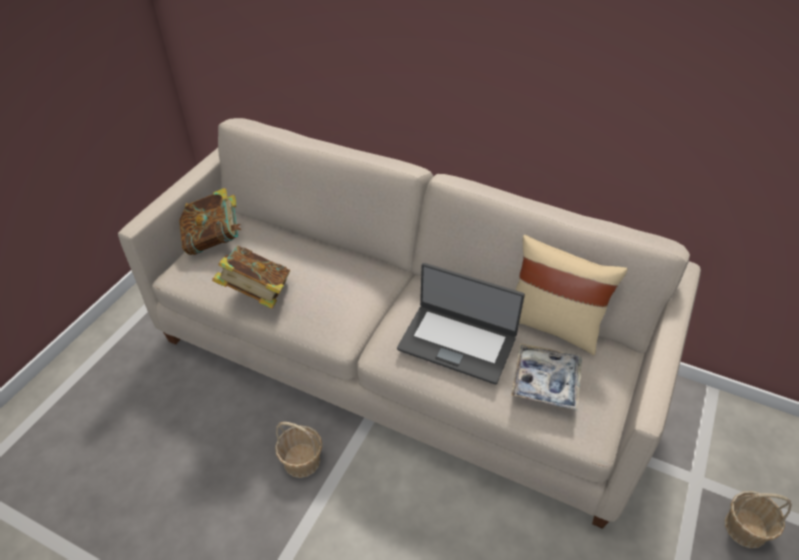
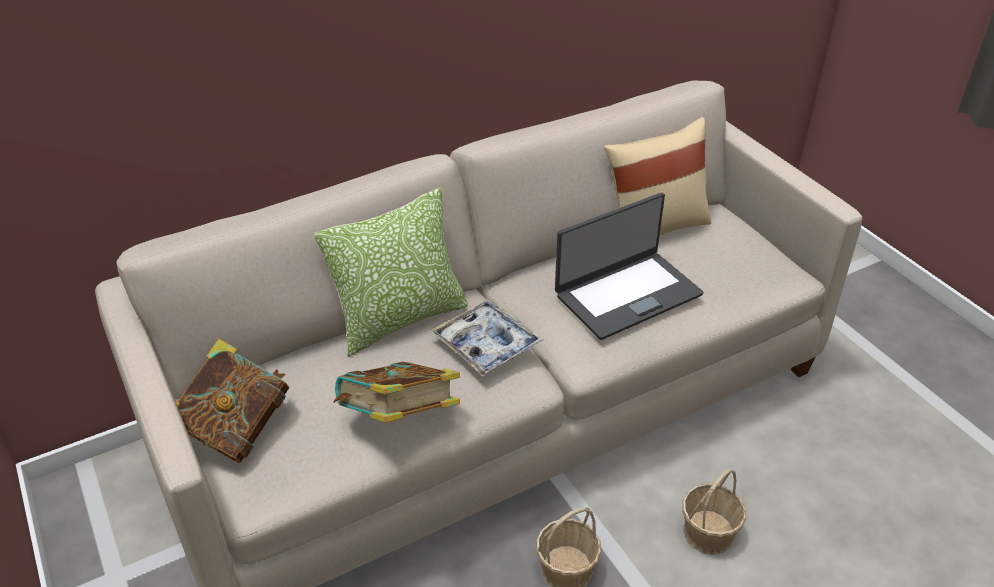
camera: 55 degrees left, 5 degrees down
tray [511,343,582,410] -> tray moved to [430,300,544,376]
basket [725,491,792,548] -> basket moved to [682,469,746,555]
none -> pillow [314,188,468,356]

